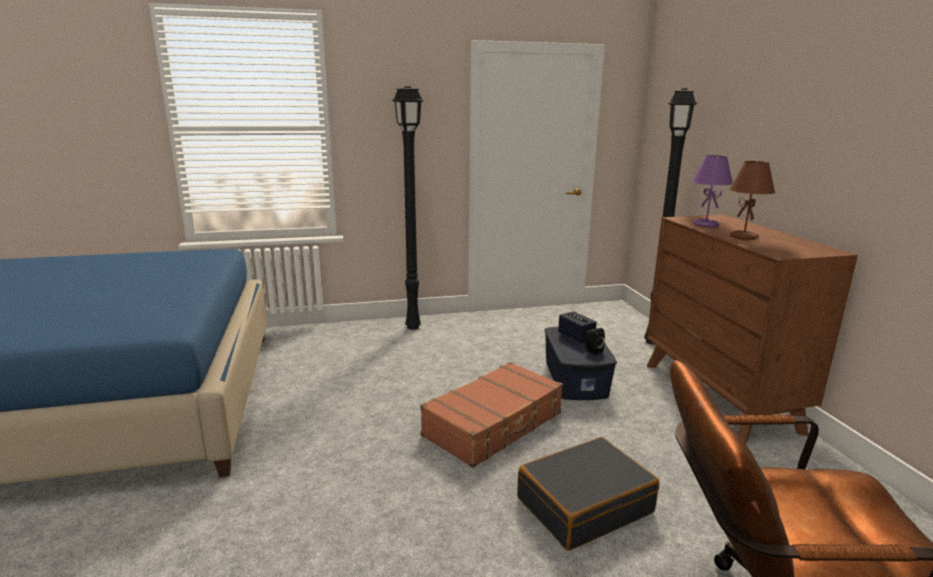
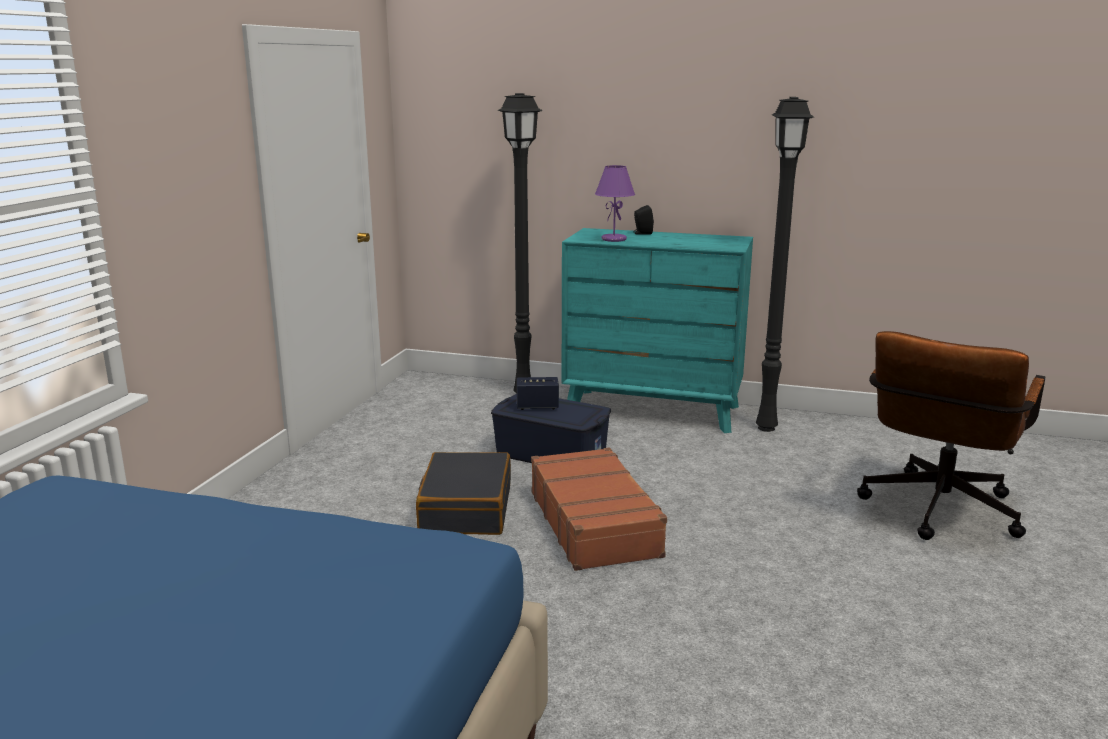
camera: 60 degrees left, 0 degrees up
black floor lamp [391,86,425,330] -> black floor lamp moved to [756,97,814,432]
black suitcase [517,437,659,551] -> black suitcase moved to [416,452,511,535]
black speaker [585,328,605,355] -> black speaker moved to [633,205,654,235]
brown dresser [647,215,858,444] -> turquoise dresser [562,228,753,433]
brown table lamp [729,161,775,240] -> none

